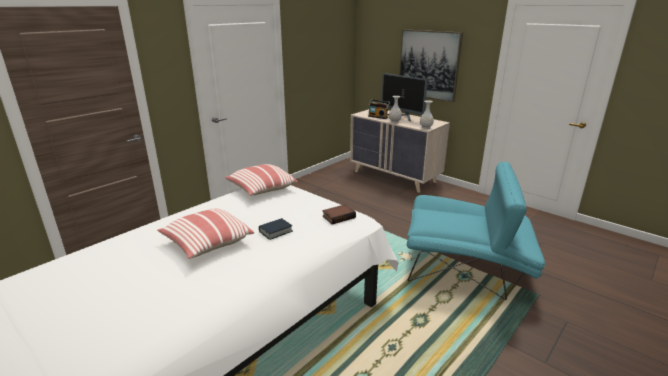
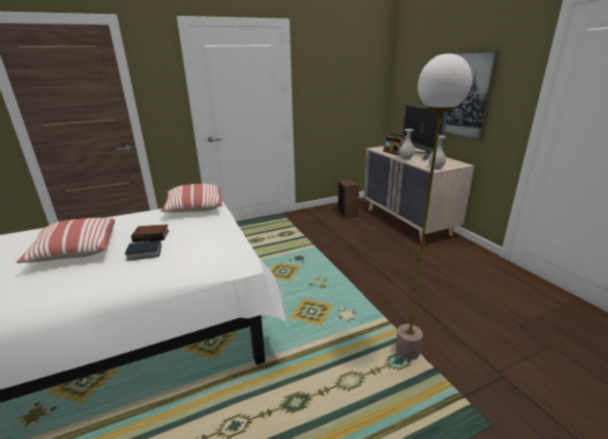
camera: 25 degrees right, 0 degrees up
book [322,204,356,225] -> book moved to [131,224,169,242]
turquoise armchair [407,162,545,300] -> floor lamp [396,53,472,360]
none -> speaker [338,179,359,218]

